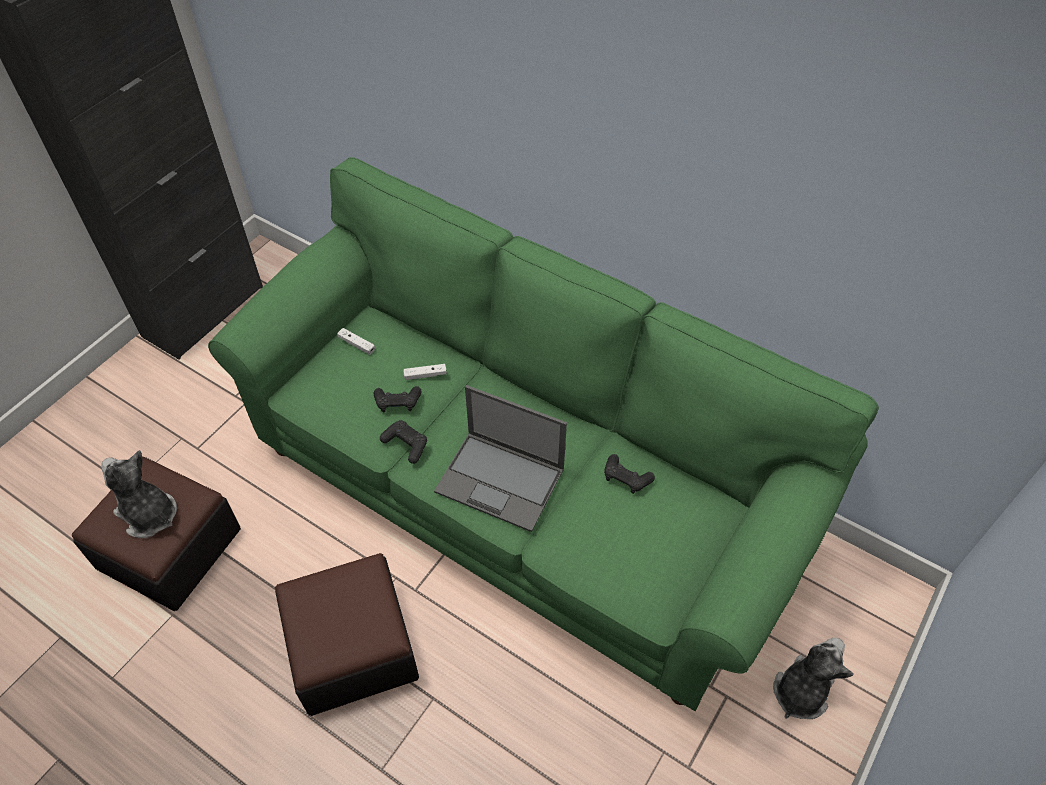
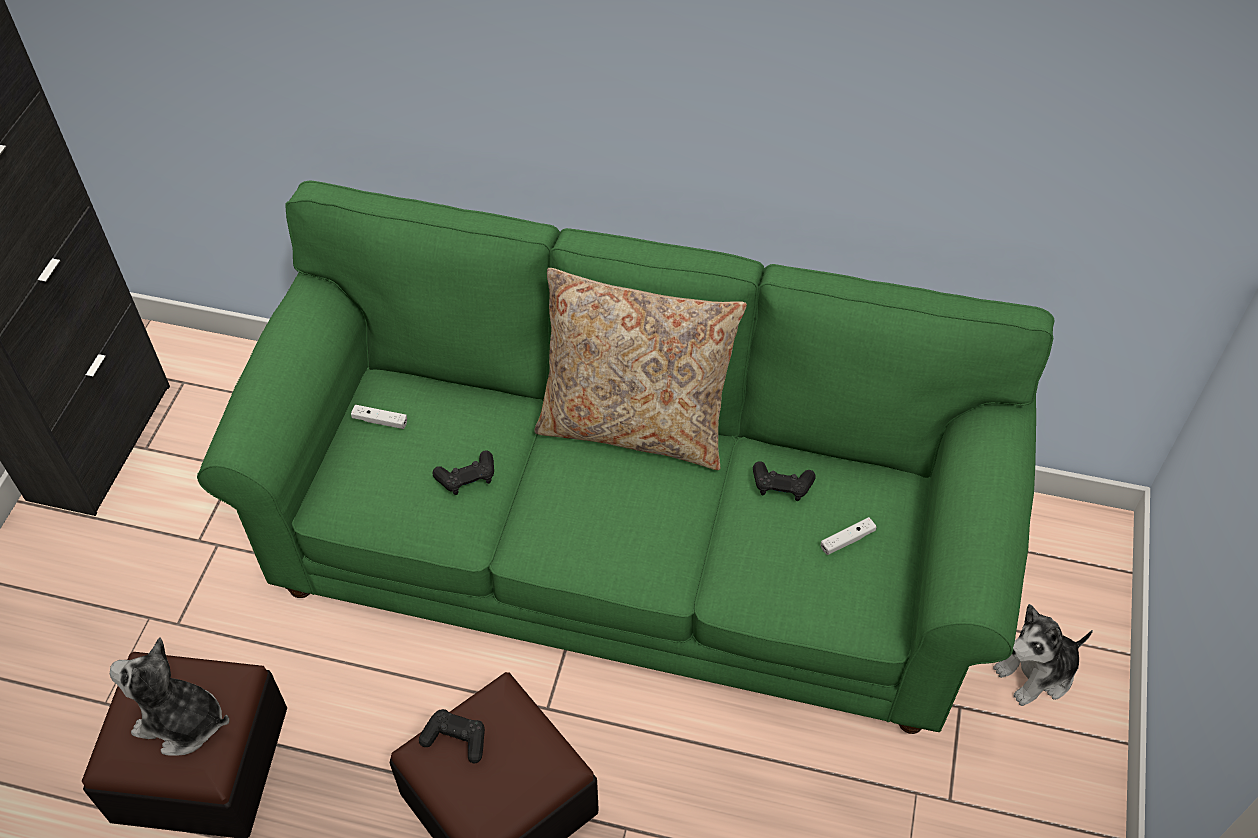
camera: 20 degrees left, 0 degrees up
black game controller [380,420,427,464] -> black game controller moved to [419,709,485,763]
white game controller [403,364,447,380] -> white game controller moved to [821,517,877,555]
laptop [434,385,567,532] -> none
plush toy [773,638,854,719] -> plush toy turned 135 degrees counterclockwise [993,604,1093,706]
none -> beige pillow [534,268,747,470]

